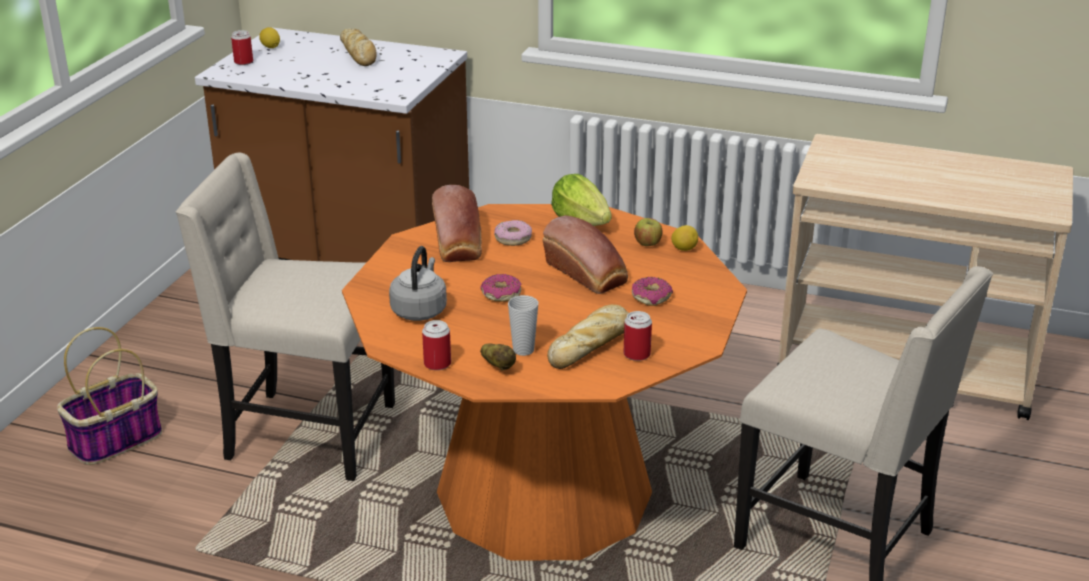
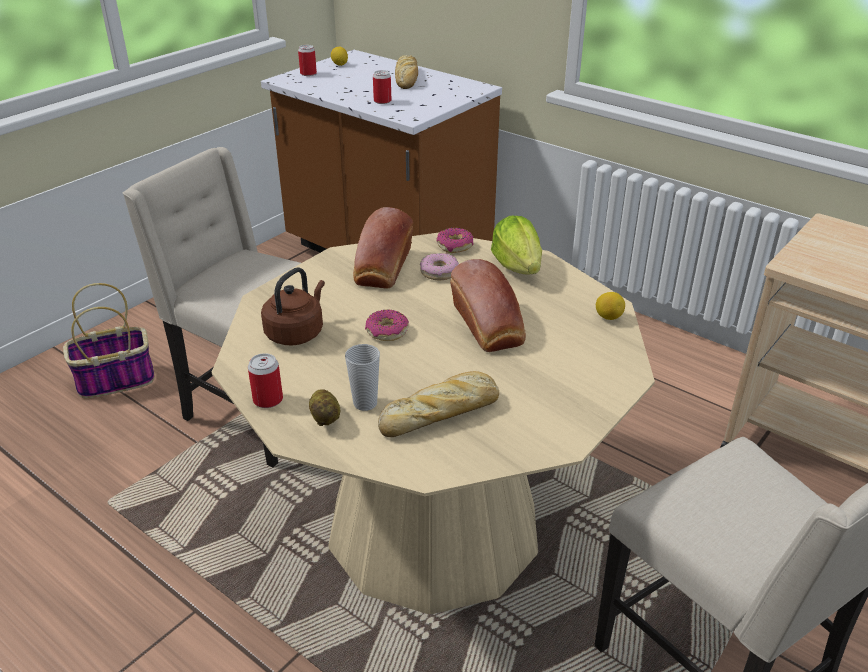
camera: 20 degrees right, 5 degrees up
orange dining table [342,204,747,560] -> beige dining table [212,233,655,614]
grey kettle [389,246,447,321] -> brown kettle [261,267,325,345]
can [623,311,652,361] -> can moved to [373,70,391,104]
donut [632,277,673,306] -> donut moved to [437,228,474,253]
apple [634,218,663,246] -> none

